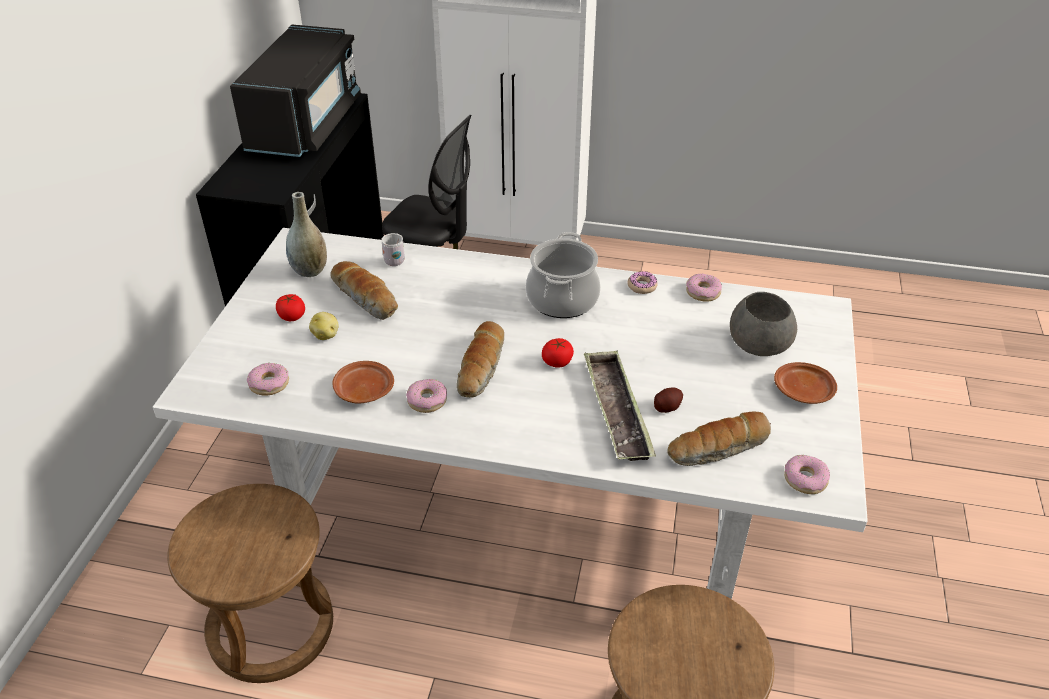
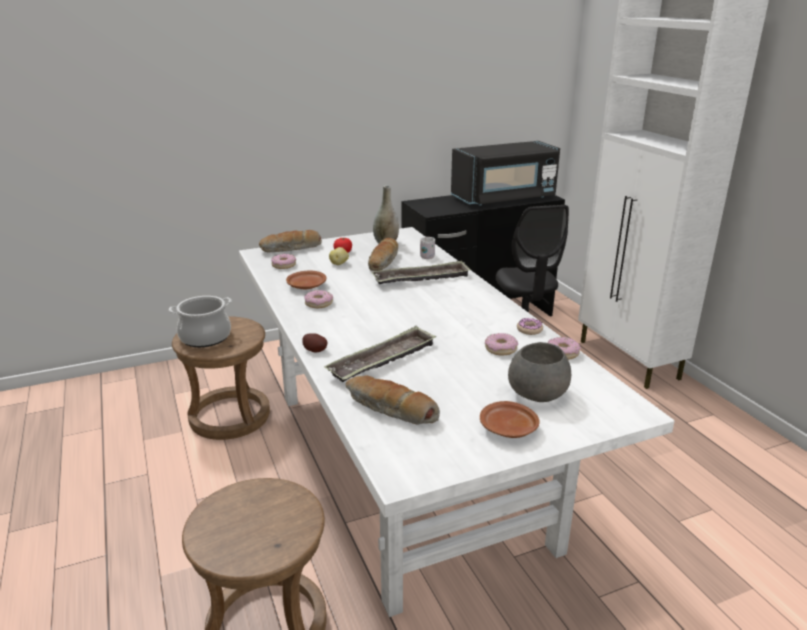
camera: 55 degrees right, 15 degrees down
bread [457,321,504,398] -> bread moved to [259,230,322,253]
cooking pot [526,232,601,318] -> cooking pot moved to [169,296,232,347]
tomato [542,338,574,368] -> none
potato [654,387,683,413] -> potato moved to [302,334,328,353]
donut [784,455,830,494] -> donut moved to [485,333,518,355]
none -> tray [371,260,471,284]

